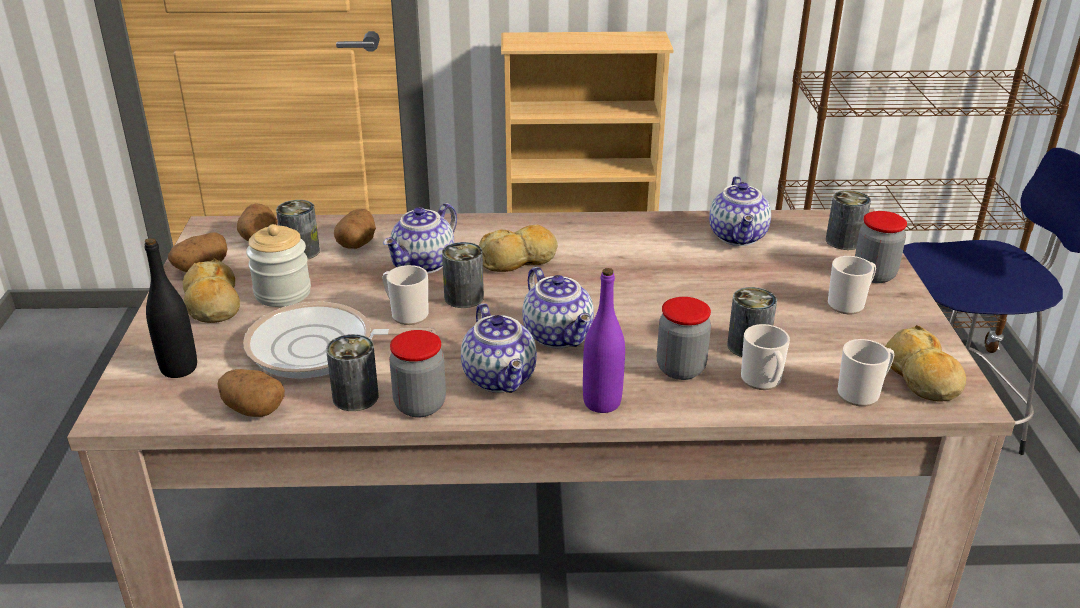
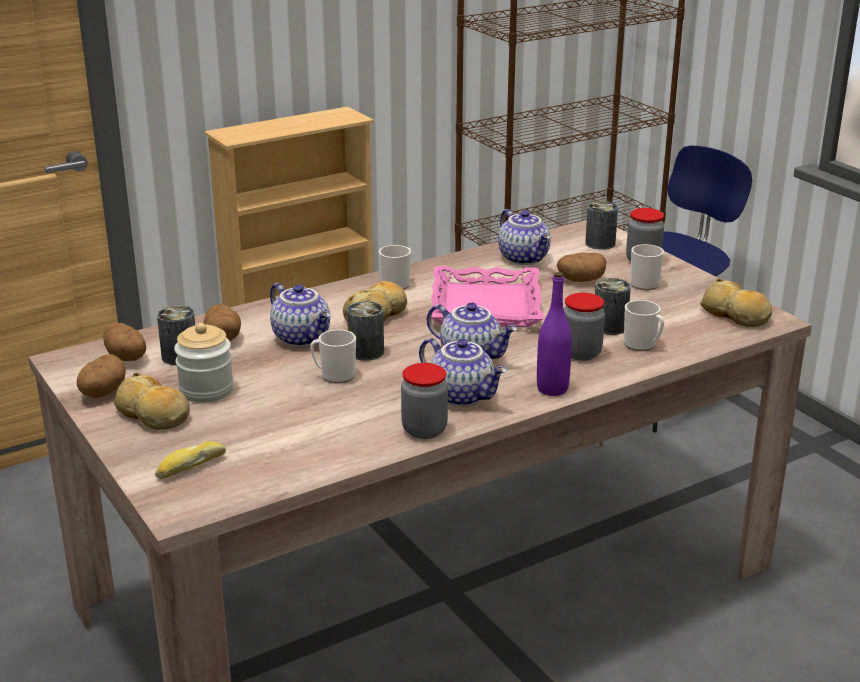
camera: 30 degrees left, 5 degrees down
black bottle [144,238,197,378] -> bread [155,441,226,479]
potato [217,369,285,417] -> potato moved to [557,252,607,282]
frying pan [243,302,436,379] -> none
can [326,334,379,411] -> none
teapot [383,203,457,273] -> teapot turned 45 degrees counterclockwise [270,283,331,347]
mug [837,339,894,407] -> mug moved to [379,245,412,290]
none -> pink tray [431,266,544,327]

